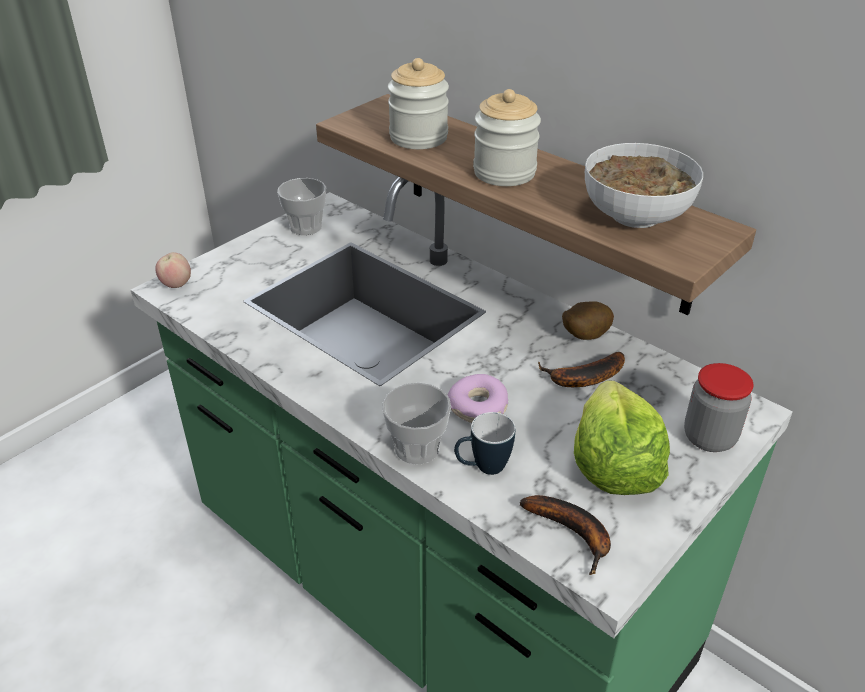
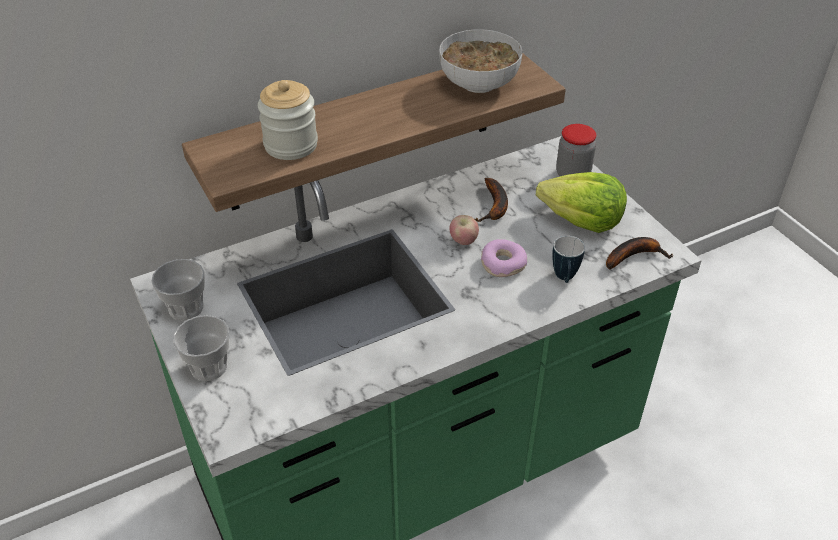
camera: 70 degrees left, 5 degrees up
apple [155,252,191,288] -> apple moved to [449,215,479,245]
cup [382,383,451,465] -> cup moved to [173,315,229,381]
jar [473,89,541,186] -> none
potato [562,302,614,340] -> none

